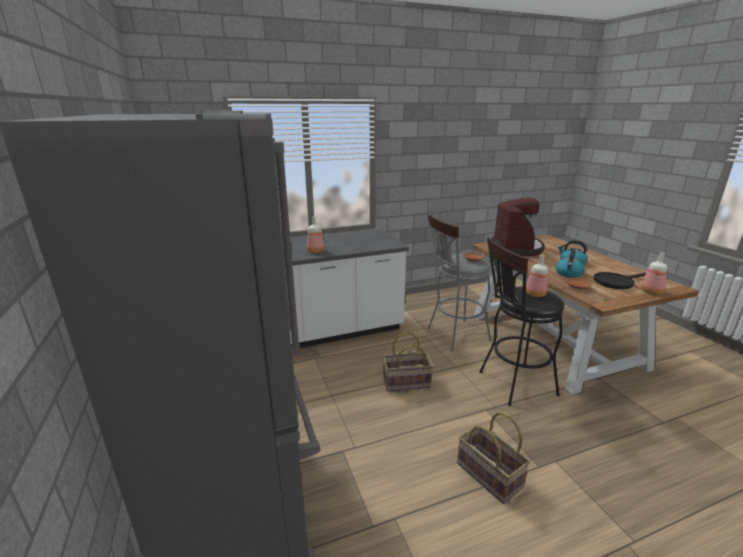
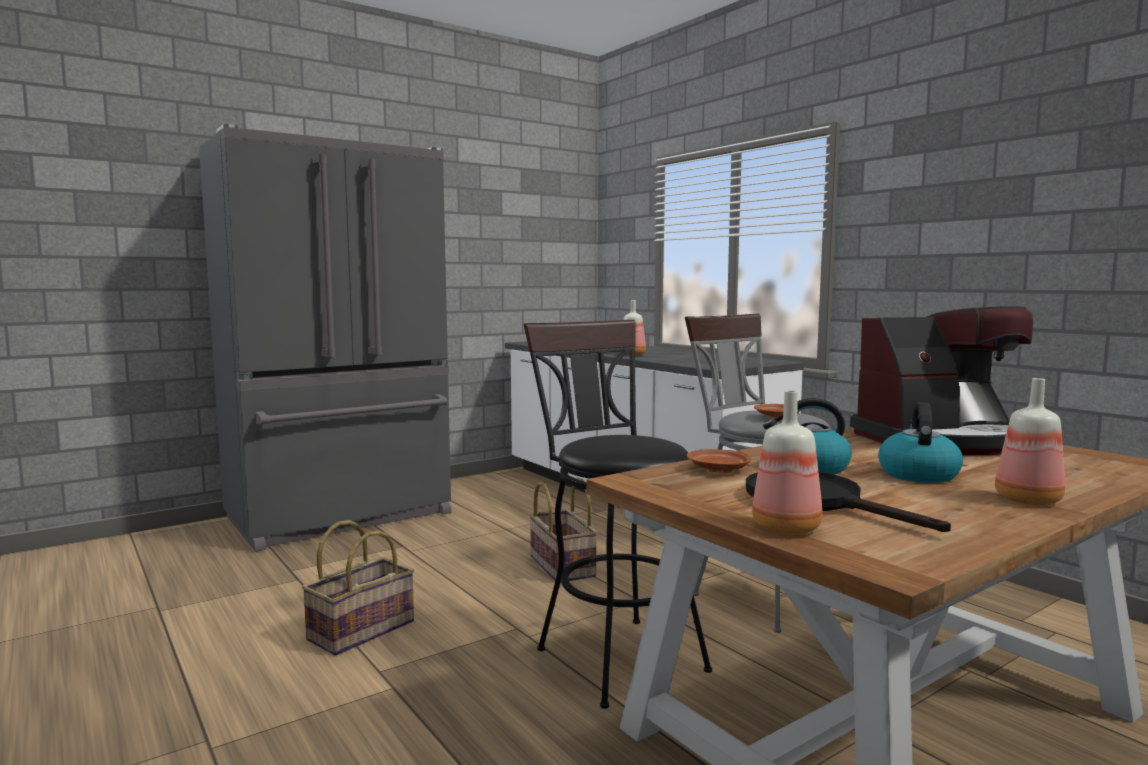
camera: 75 degrees right, 15 degrees down
bottle [526,254,548,297] -> bottle moved to [995,378,1065,505]

